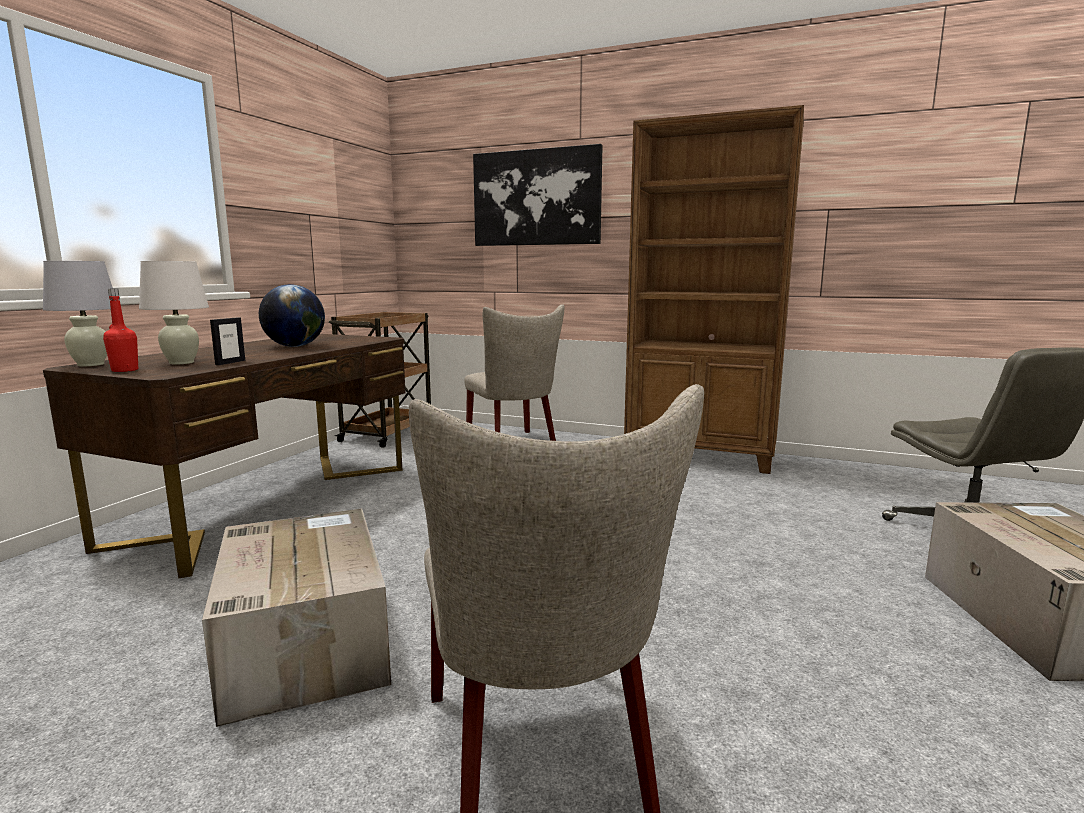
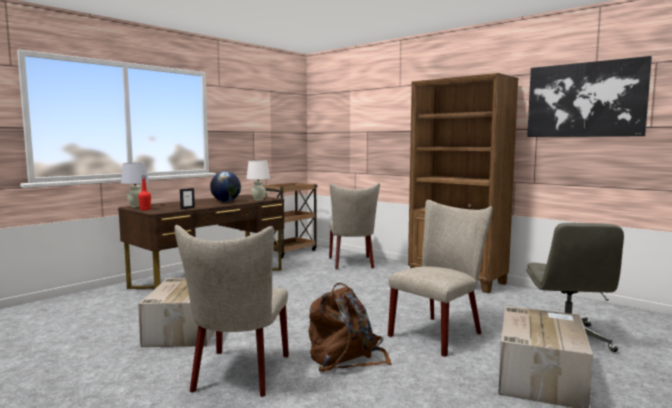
camera: 20 degrees right, 5 degrees down
white table lamp [139,261,209,365] -> white table lamp moved to [246,160,270,201]
picture [473,144,603,246] -> picture moved to [527,56,652,137]
none -> brown backpack [308,283,392,372]
none -> beige chair [388,200,493,357]

